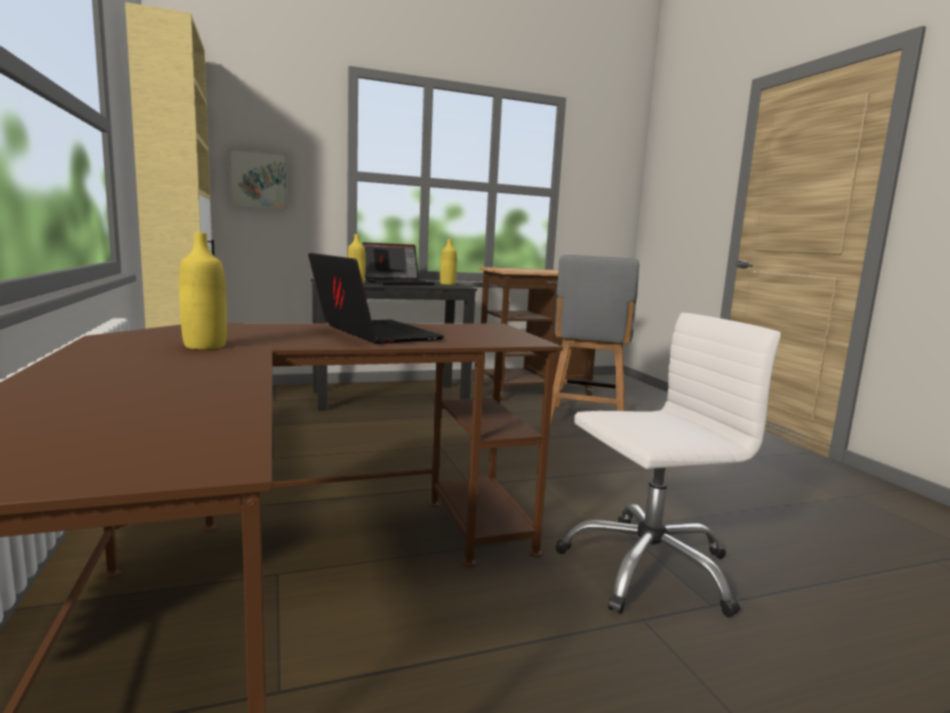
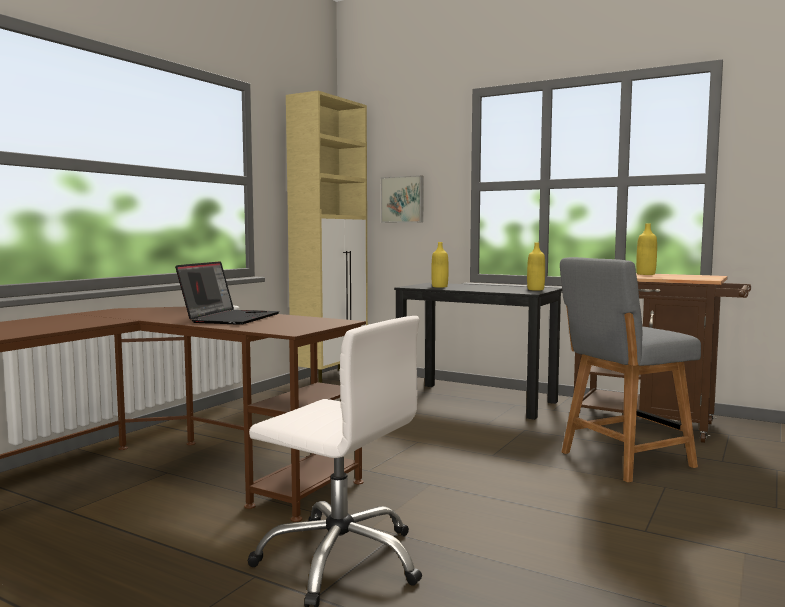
camera: 50 degrees right, 5 degrees down
yellow bottle [179,232,227,350] -> yellow bottle moved to [636,224,657,275]
laptop [362,242,435,285] -> none

